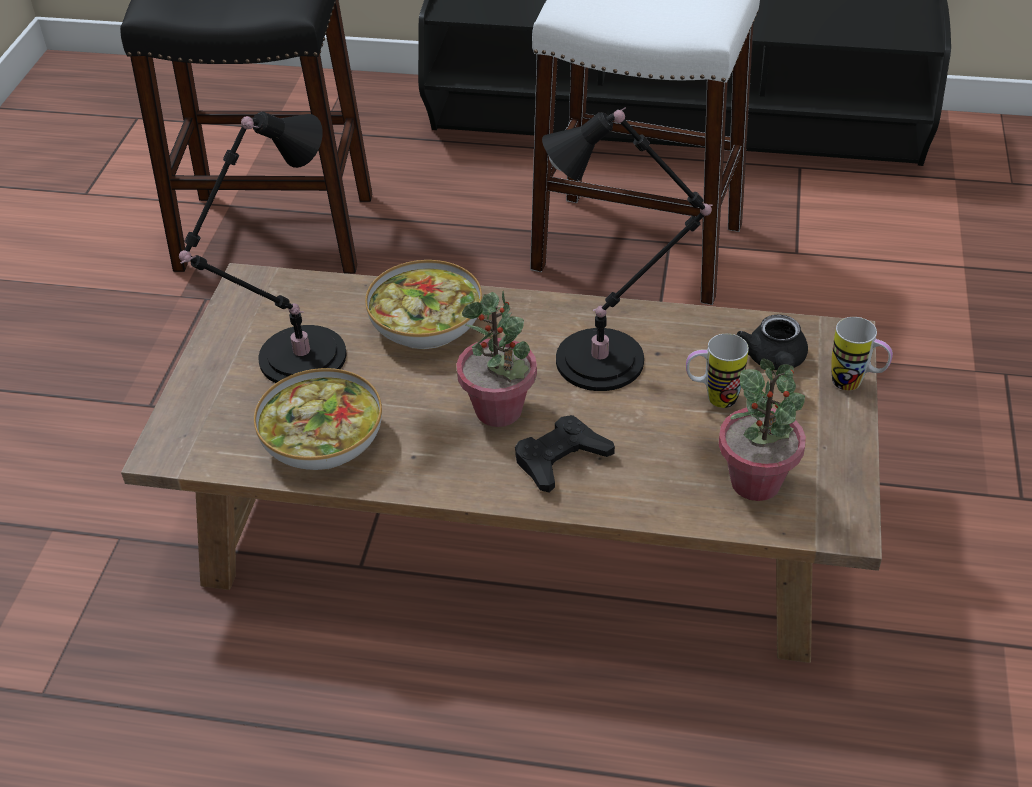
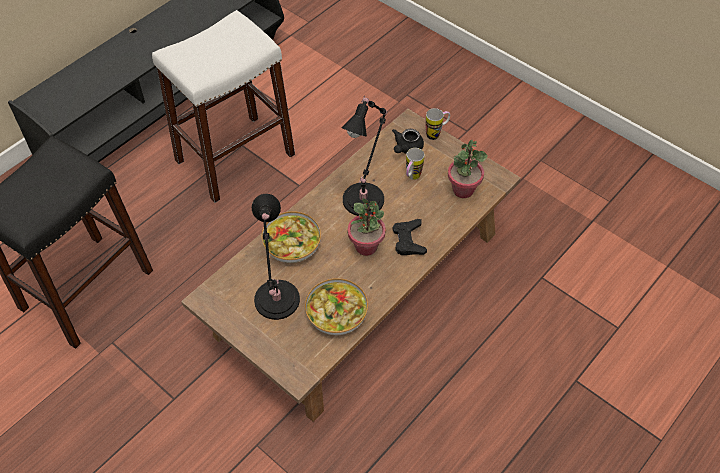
camera: 60 degrees left, 10 degrees up
black teapot [737,315,808,370] -> black teapot turned 90 degrees clockwise [392,129,424,154]

